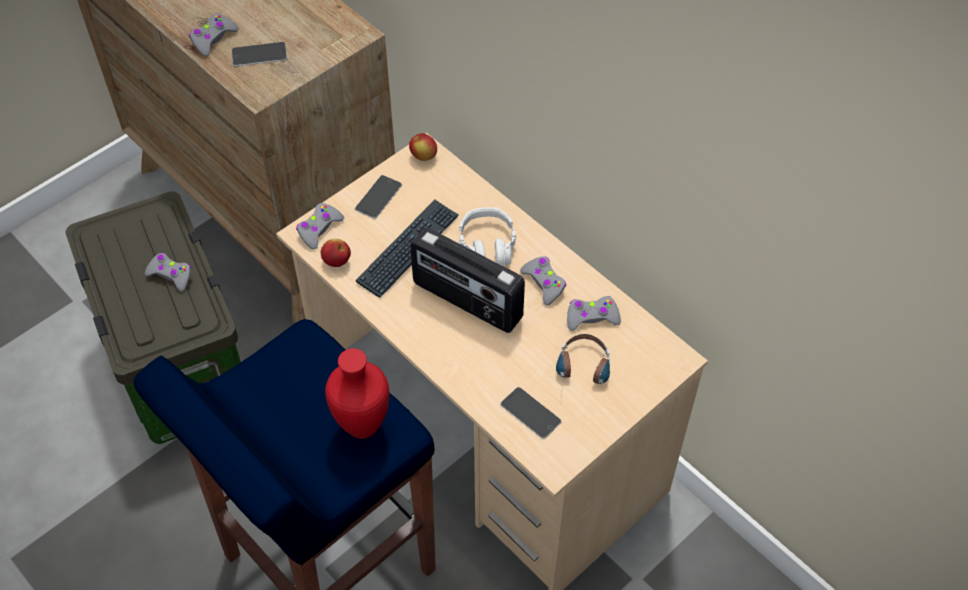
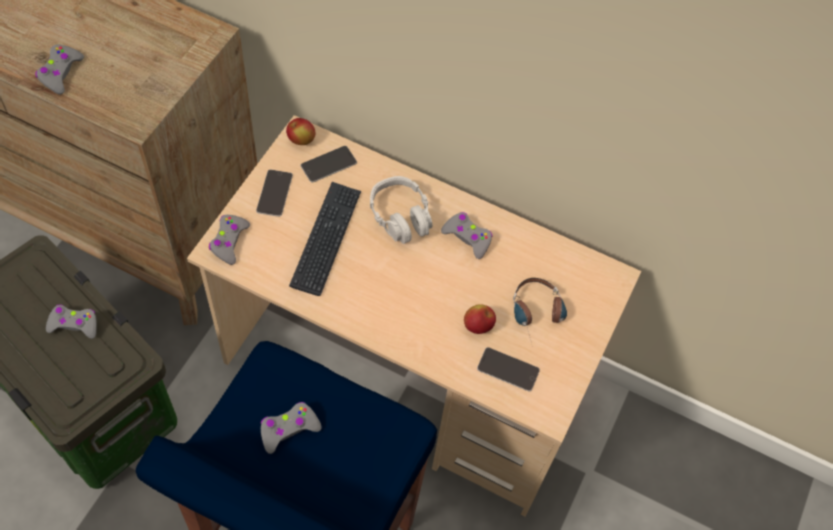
camera: 25 degrees left, 5 degrees up
phone [232,42,287,66] -> phone moved to [301,146,357,183]
apple [321,239,351,267] -> apple moved to [464,304,496,334]
red vase [325,348,390,439] -> none
radio [410,227,525,333] -> none
grey game controller [567,296,621,331] -> grey game controller moved to [261,402,322,454]

